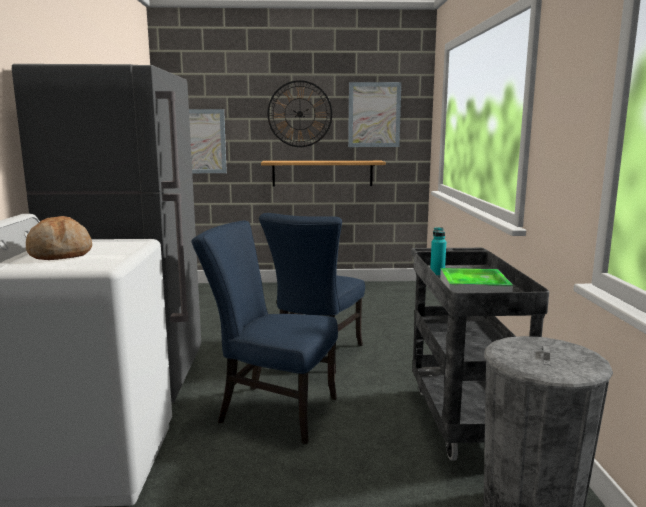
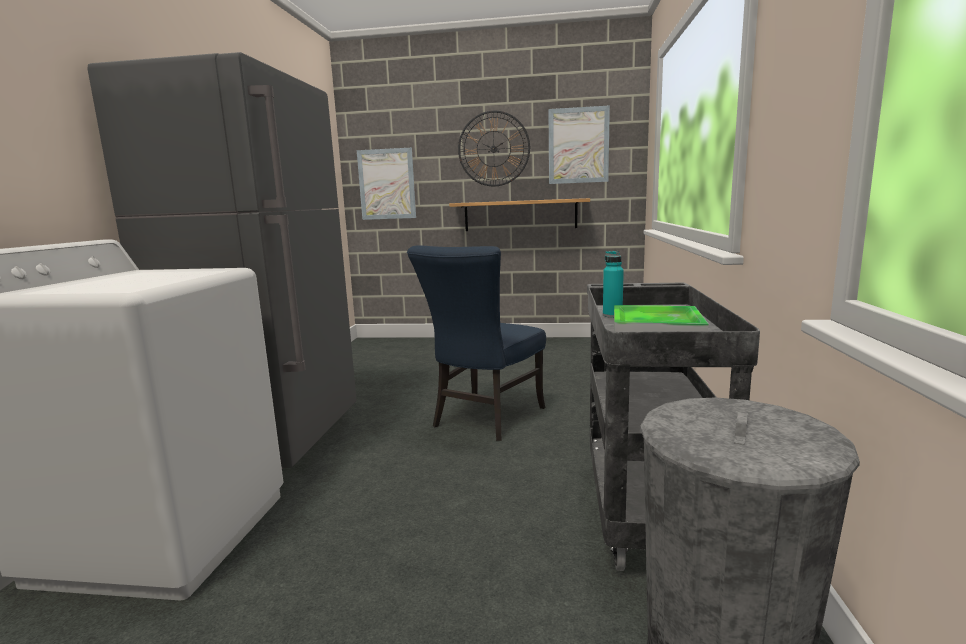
camera: 10 degrees right, 0 degrees up
bread [26,216,92,260] -> none
blue chair [191,220,338,444] -> none

